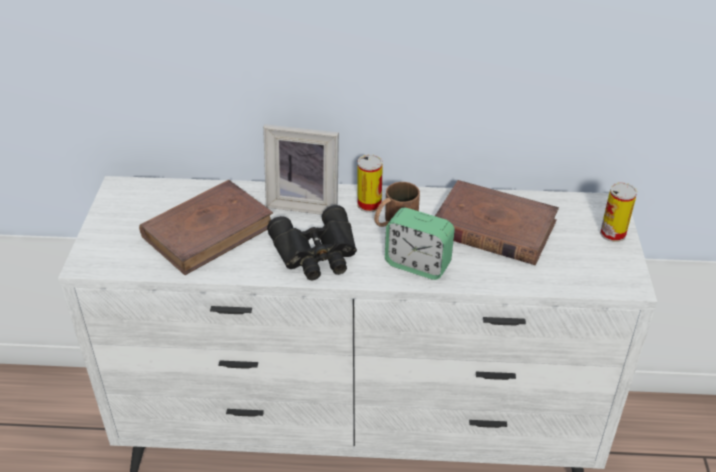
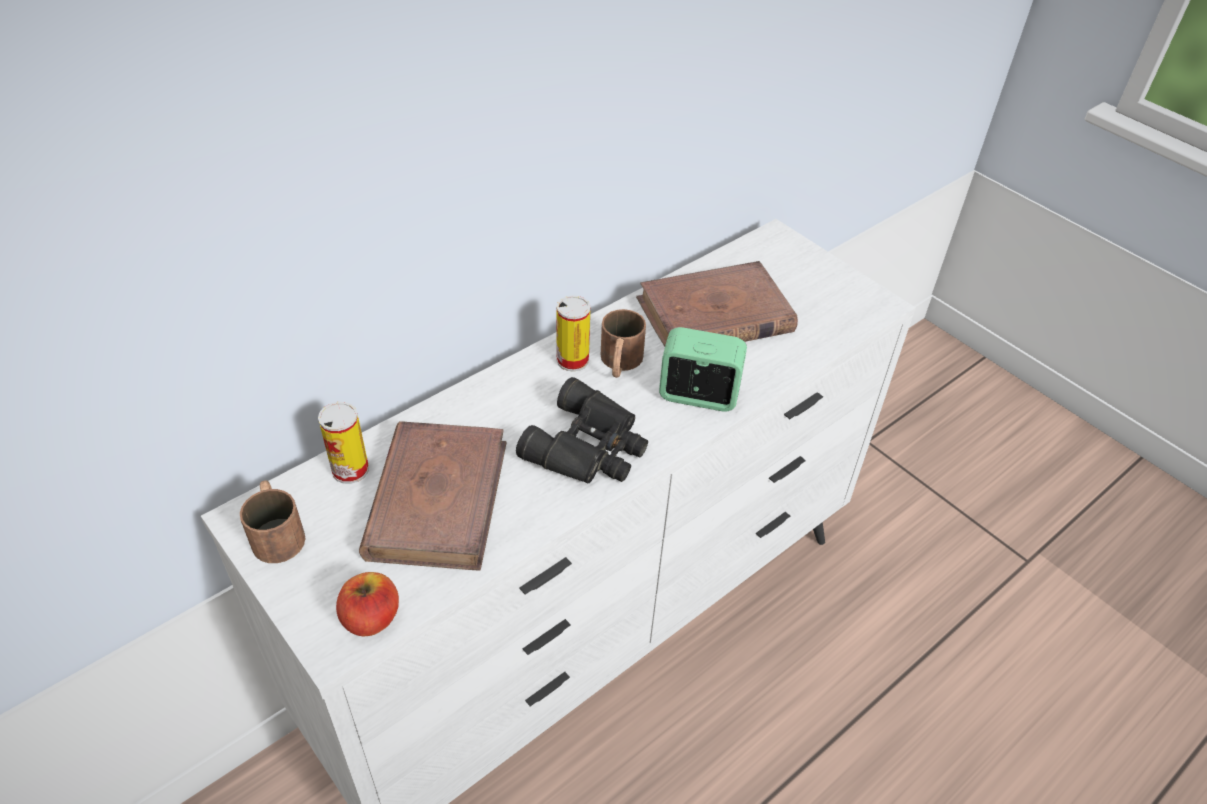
camera: 45 degrees left, 5 degrees up
picture frame [263,124,339,215] -> none
alarm clock [385,208,455,280] -> alarm clock turned 150 degrees counterclockwise [659,327,747,412]
can [600,182,637,242] -> can moved to [318,402,369,484]
none -> brown mug [240,480,305,563]
none -> apple [336,572,399,636]

